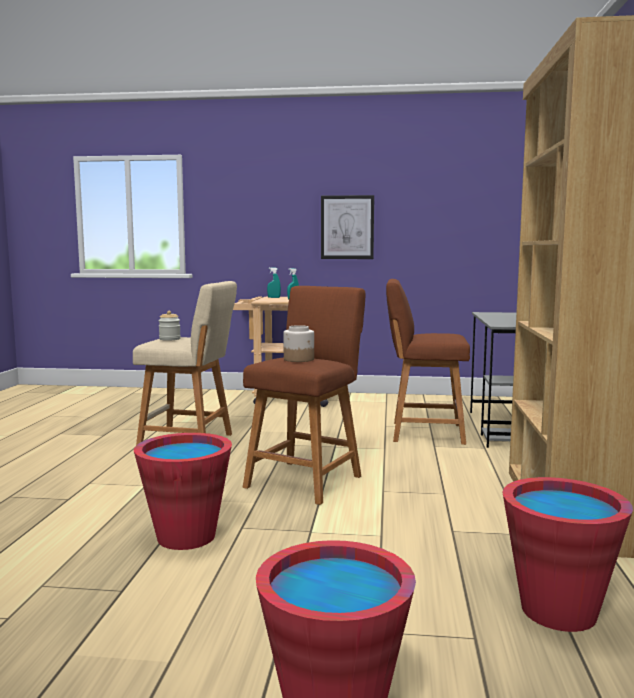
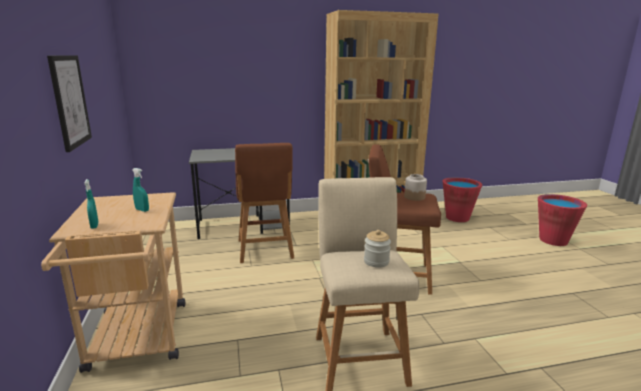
camera: 110 degrees left, 10 degrees up
red bucket [134,433,232,550] -> none

